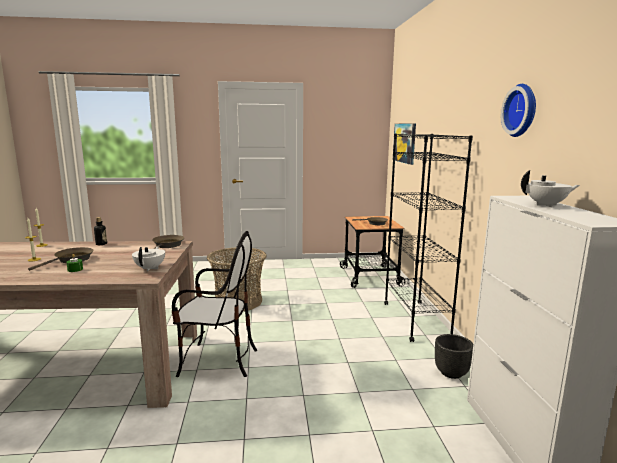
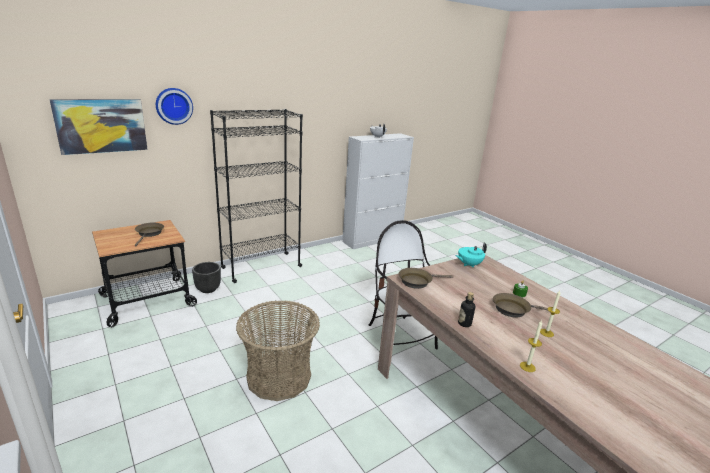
camera: 120 degrees left, 10 degrees up
white teapot [132,247,165,271] -> turquoise teapot [455,242,487,268]
black planter [435,334,473,379] -> black planter moved to [192,262,221,293]
wall clock [501,84,536,137] -> wall clock moved to [156,88,193,125]

